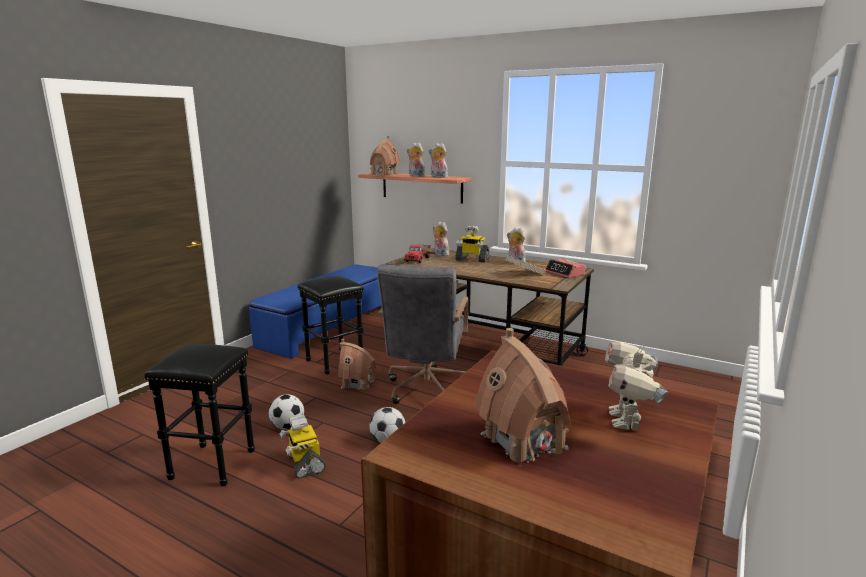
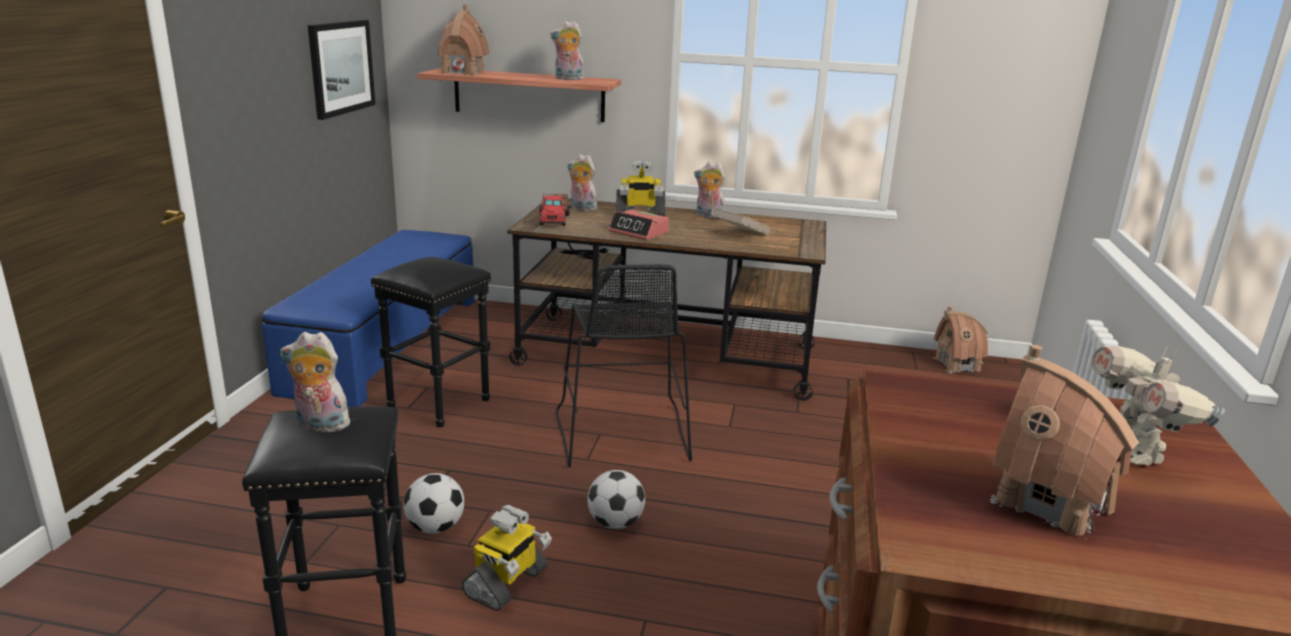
camera: 20 degrees left, 5 degrees up
toy robot [280,415,326,478] -> toy robot turned 105 degrees counterclockwise [462,505,552,611]
toy house [338,339,376,390] -> toy house moved to [933,306,988,373]
grey office chair [377,264,468,404] -> black stool [556,264,692,467]
plush toy [407,143,425,177] -> plush toy moved to [280,332,354,433]
alarm clock [545,259,585,278] -> alarm clock moved to [608,209,669,240]
none -> picture [308,20,376,120]

